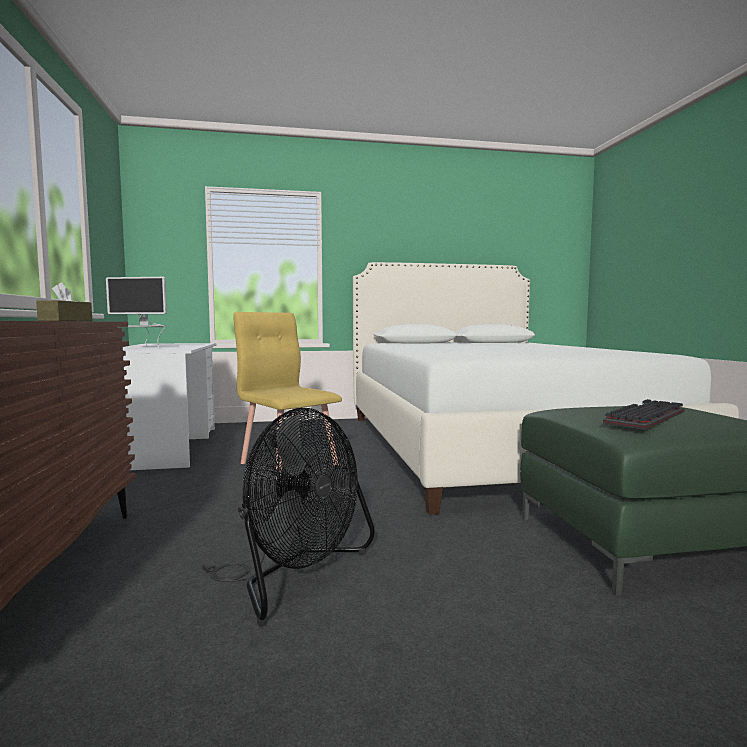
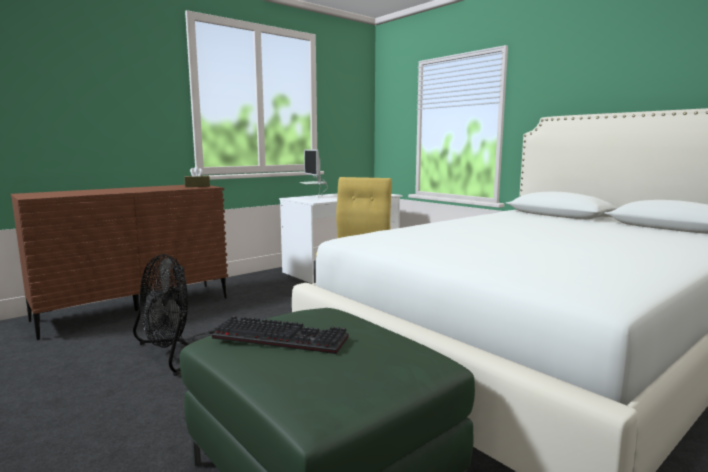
camera: 60 degrees right, 5 degrees up
black fan [202,408,375,627] -> black fan turned 45 degrees clockwise [133,254,216,376]

